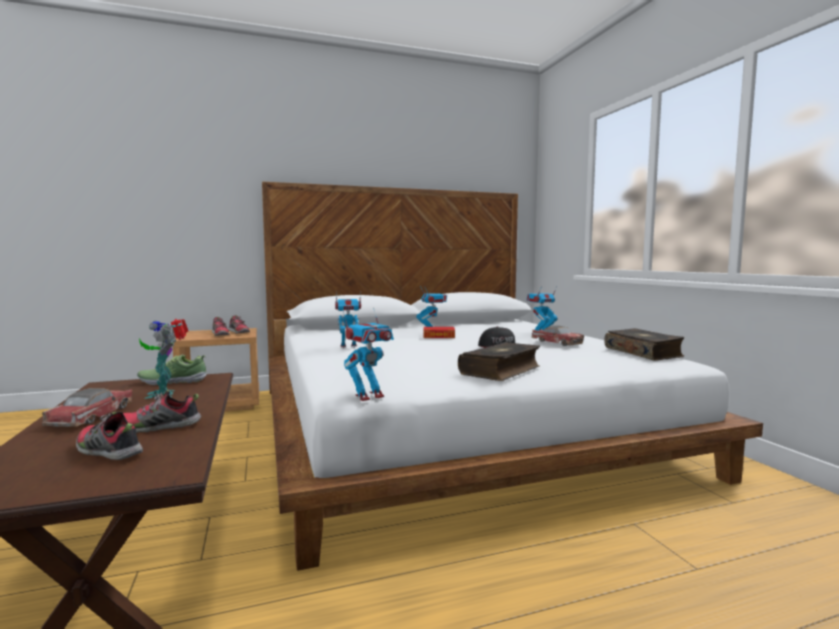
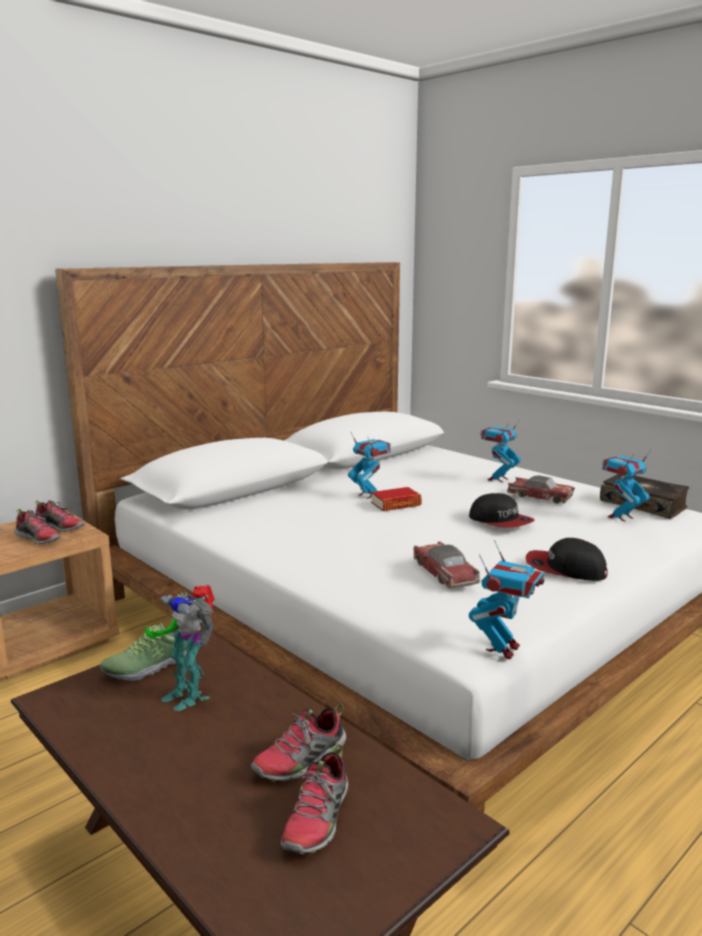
camera: 25 degrees left, 10 degrees up
toy car [42,388,132,427] -> toy car moved to [413,541,480,588]
shoe [76,411,143,460] -> shoe turned 75 degrees counterclockwise [281,744,348,855]
toy robot [335,291,361,349] -> toy robot moved to [602,450,651,522]
book [458,342,540,381] -> cap [526,538,608,581]

